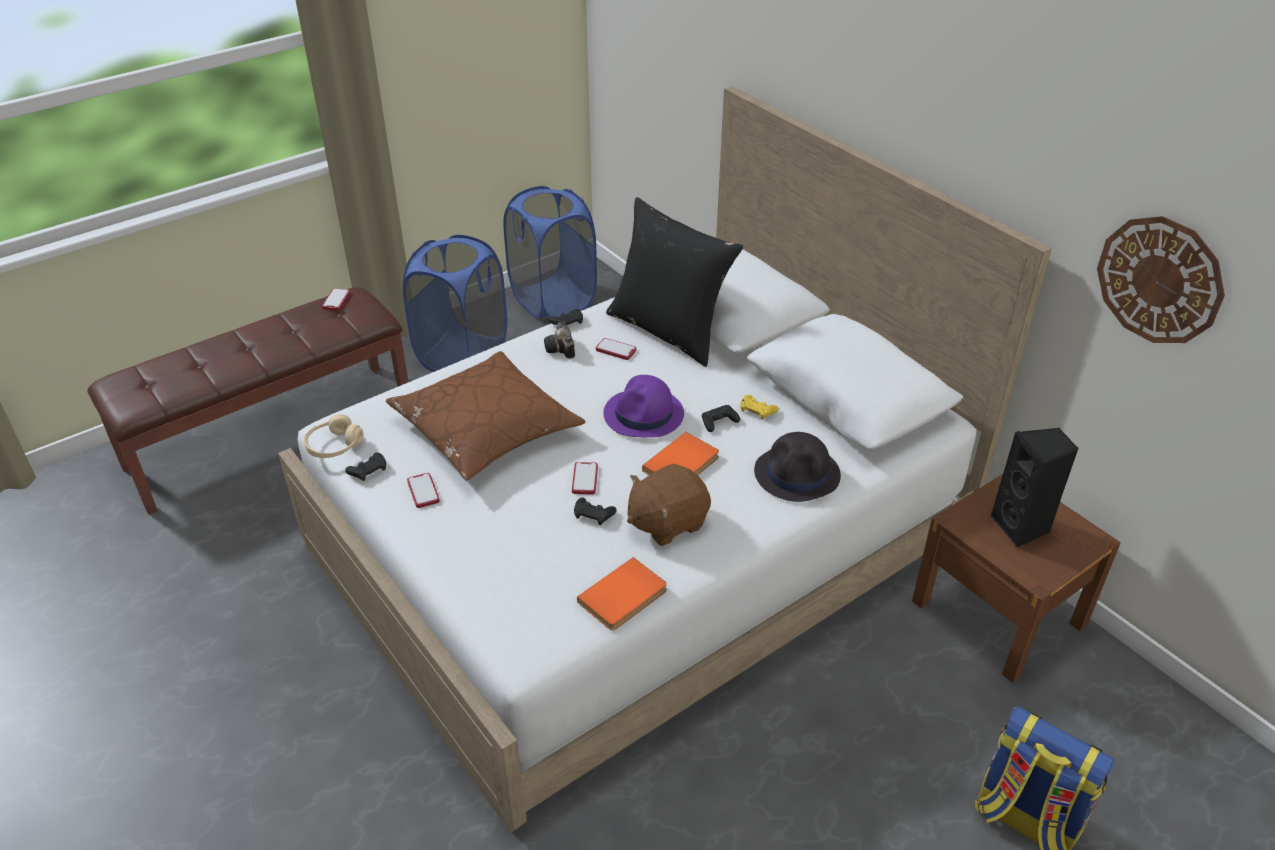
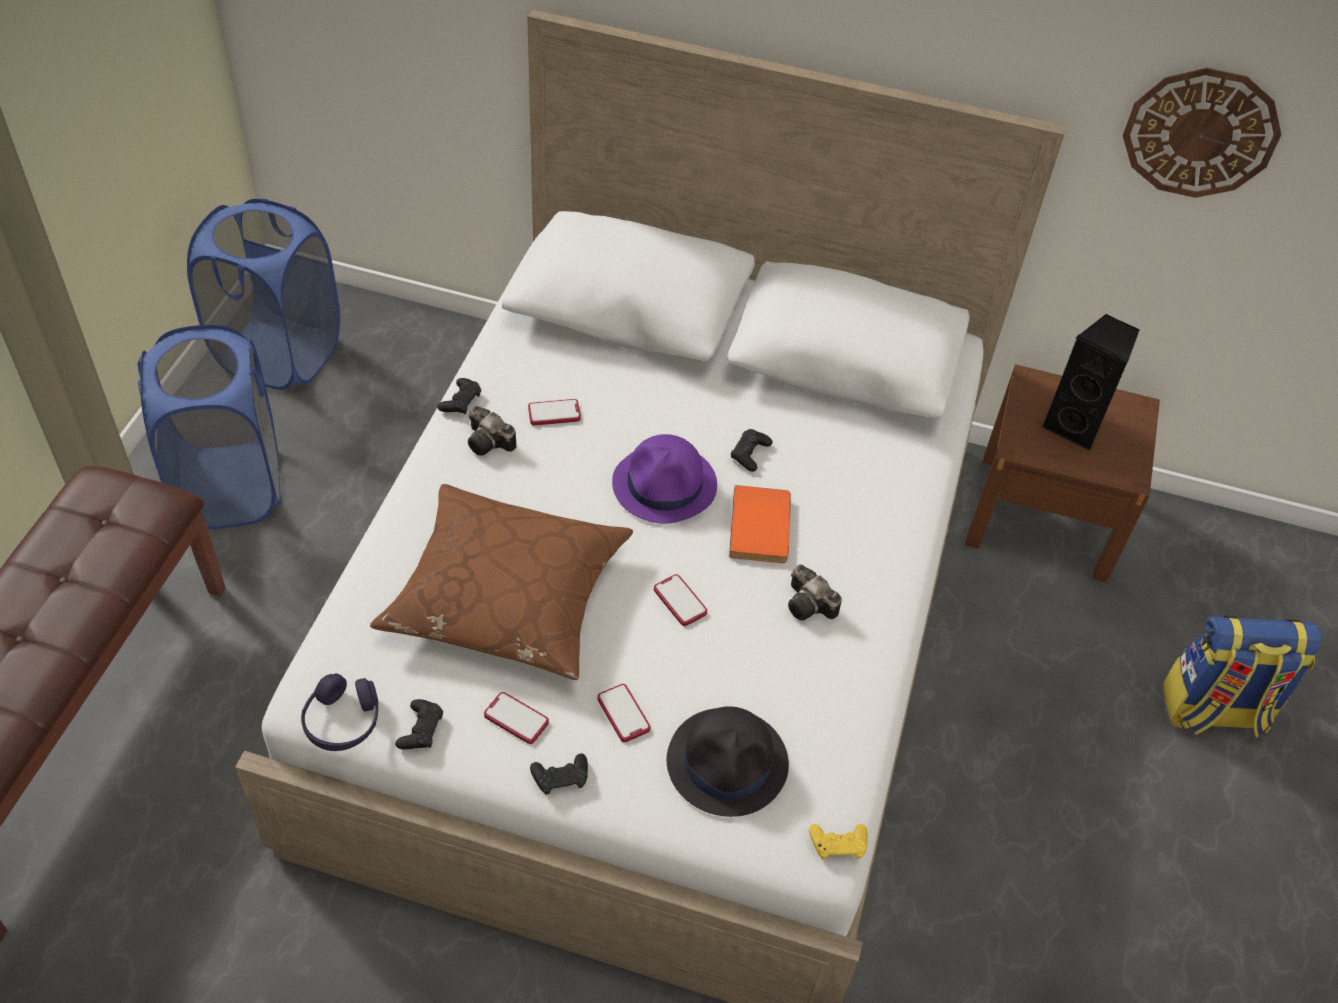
camera: 40 degrees left, 10 degrees up
beige headphones [304,414,364,458] -> purple headphones [301,673,378,751]
phone [322,289,350,311] -> phone moved to [597,684,651,742]
black game controller [574,497,617,525] -> black game controller moved to [530,753,588,795]
orange book [577,557,667,631] -> none
black pillow [606,197,743,367] -> none
brown plush toy [627,464,711,546] -> camera [788,564,842,620]
yellow game controller [740,395,779,420] -> yellow game controller moved to [809,824,868,860]
black hat [754,432,841,502] -> black hat moved to [666,706,789,817]

